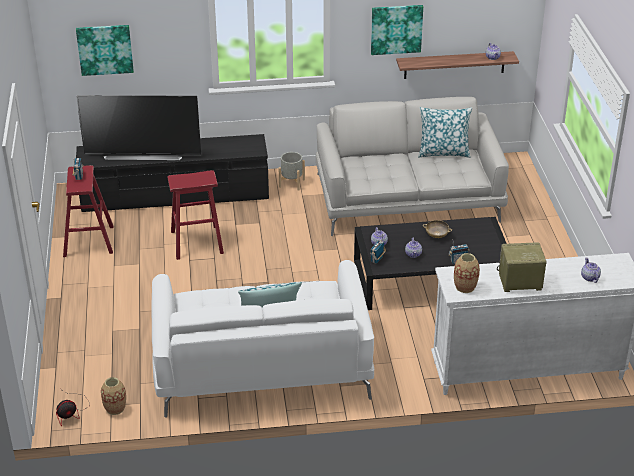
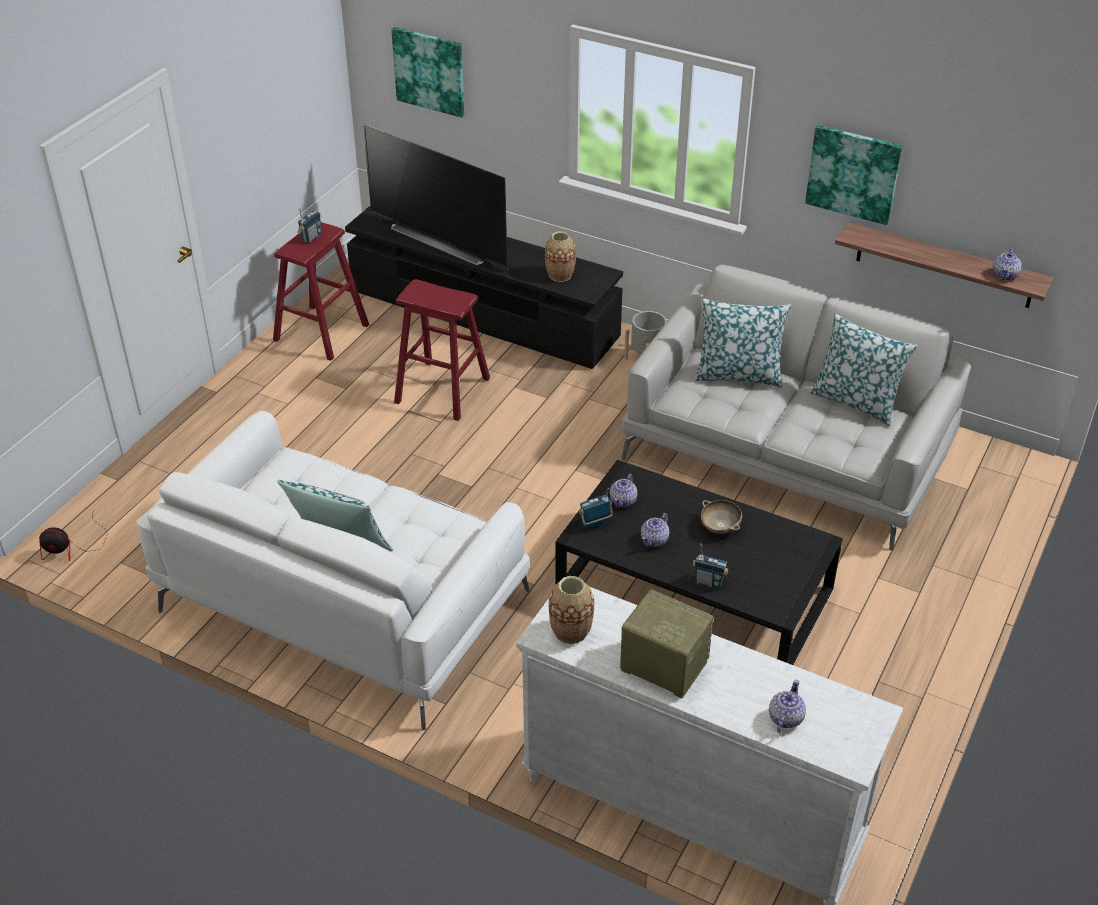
camera: 35 degrees right, 5 degrees up
vase [101,377,126,415] -> vase moved to [545,231,576,282]
none -> pillow [694,298,791,387]

